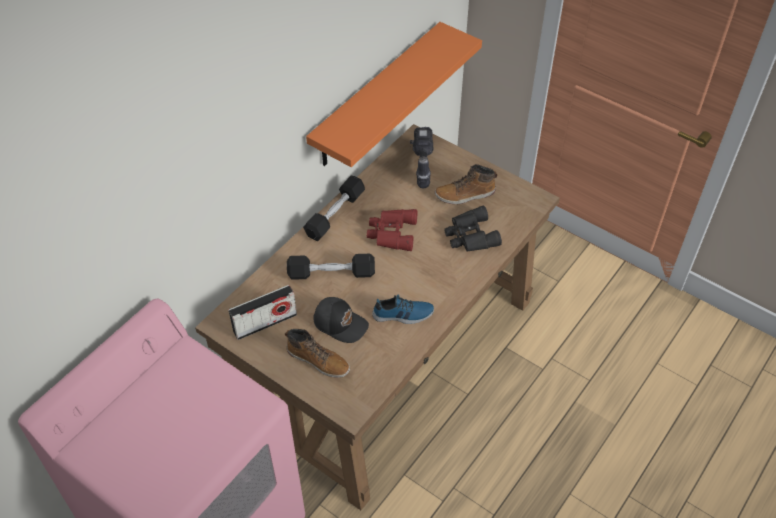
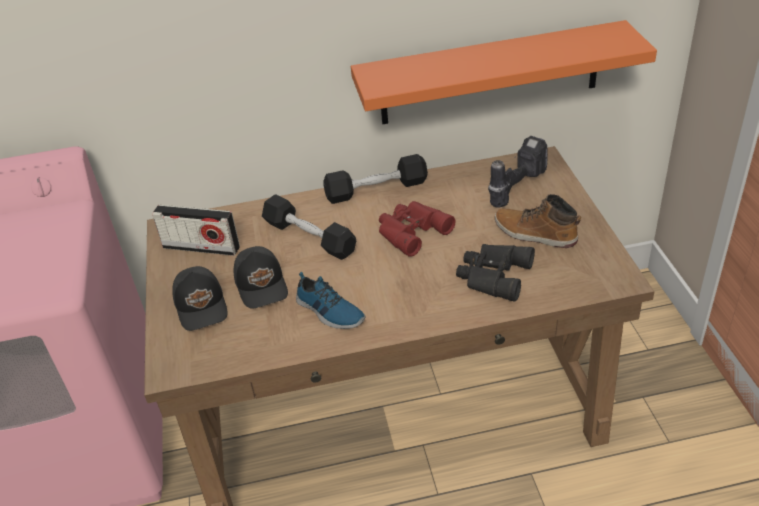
camera: 45 degrees right, 10 degrees down
boot [285,329,350,378] -> black cap [172,266,228,331]

